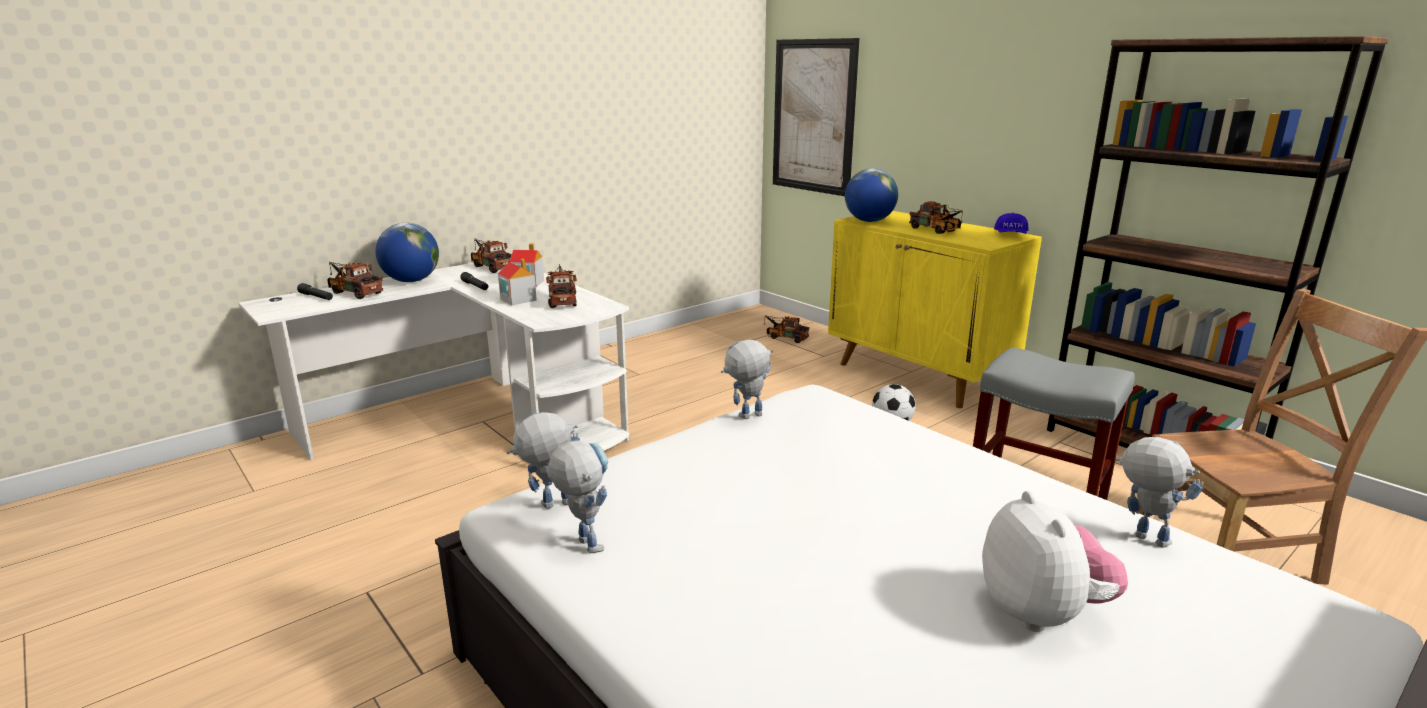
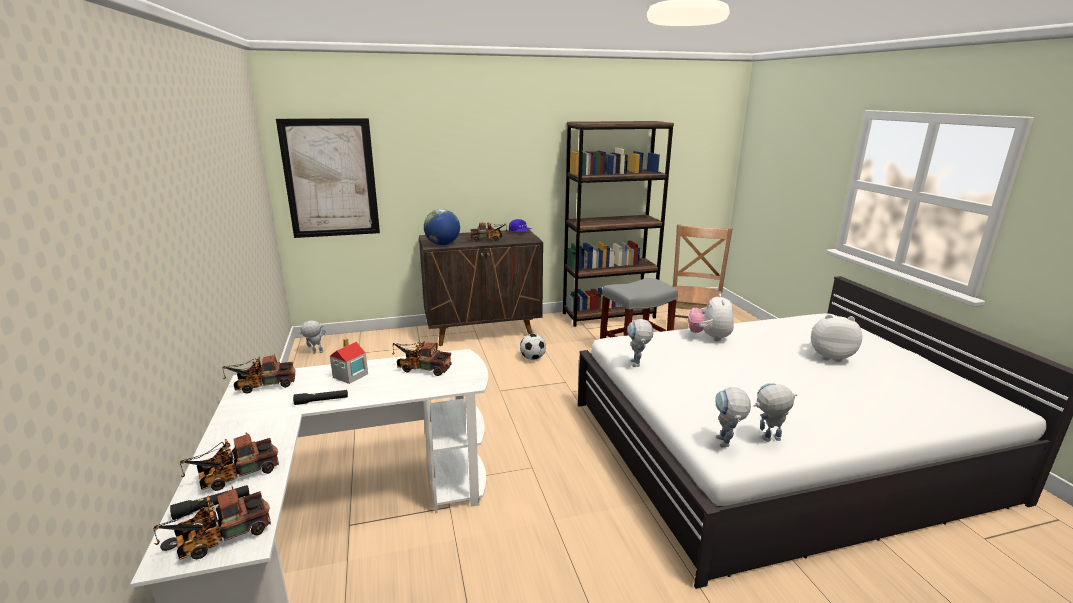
camera: 65 degrees left, 0 degrees up
globe [376,223,439,282] -> none
toy house [498,258,537,305] -> none
toy truck [763,315,809,343] -> toy truck moved to [153,487,271,560]
yellow cabinet [828,211,1042,408] -> brown cabinet [419,230,543,346]
toy robot [1115,437,1204,548] -> toy robot moved to [300,321,326,354]
none -> plush toy [688,293,734,342]

